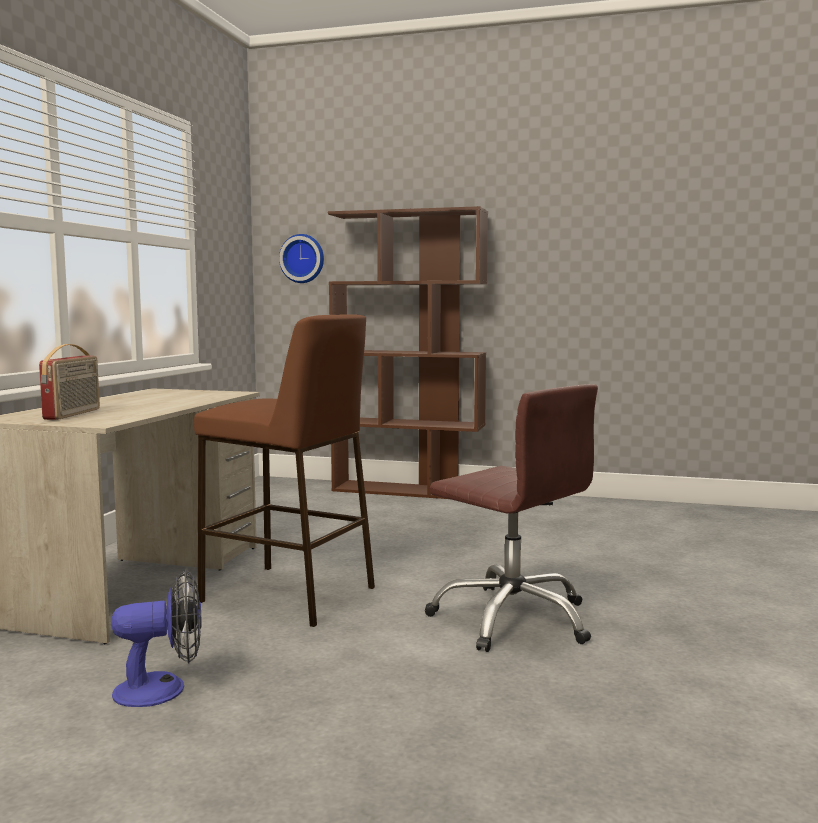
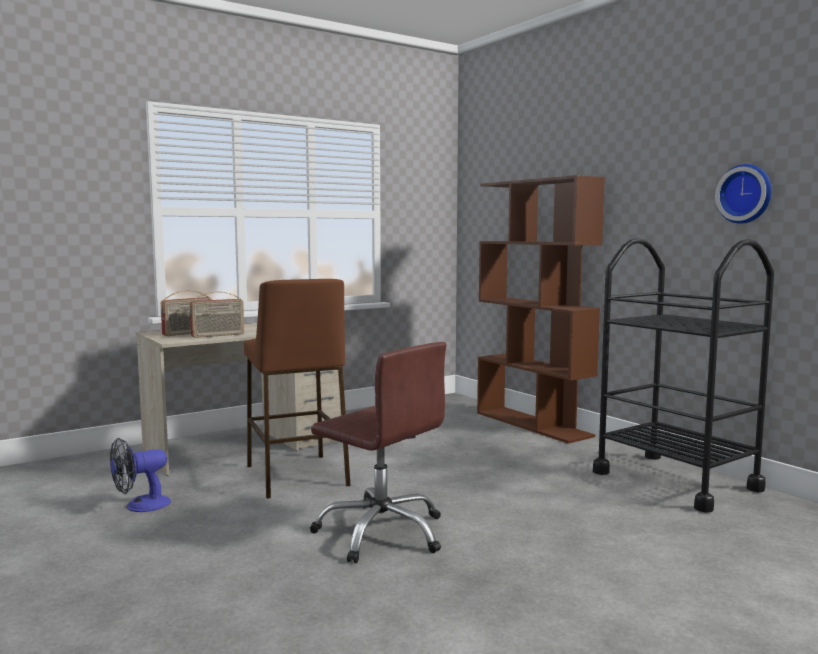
camera: 40 degrees right, 0 degrees up
fan [111,570,202,707] -> fan turned 120 degrees clockwise [110,438,171,512]
wall clock [279,234,324,283] -> wall clock moved to [715,164,772,224]
brown office chair [425,384,598,652] -> brown office chair turned 45 degrees counterclockwise [310,342,447,563]
none -> radio [189,291,244,338]
none -> black cart [593,238,774,513]

